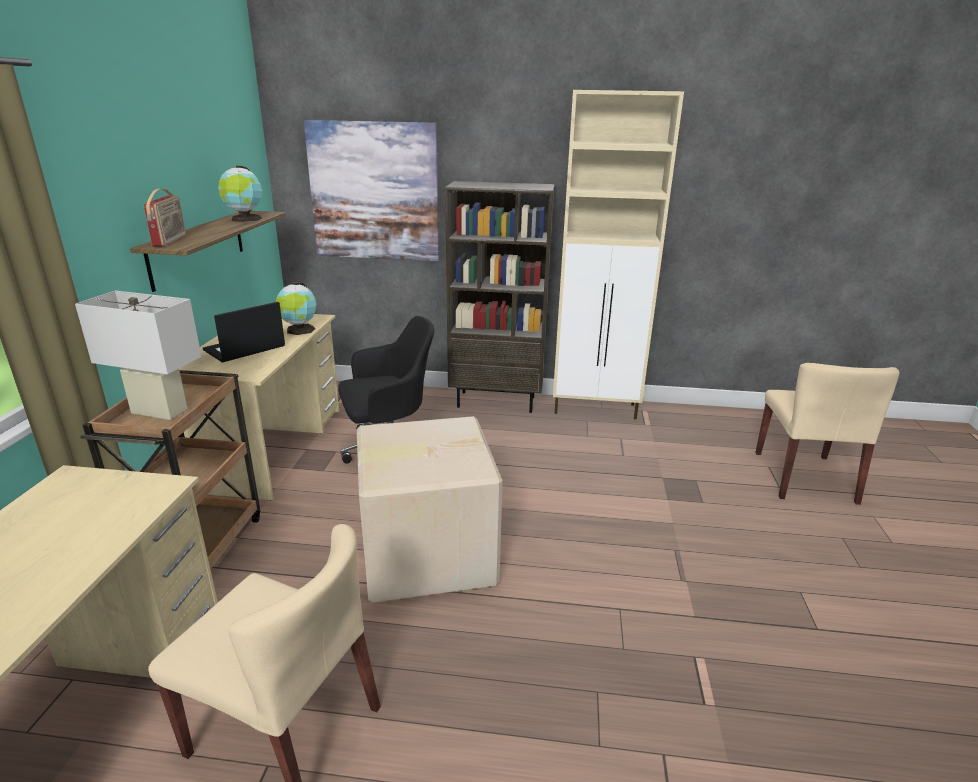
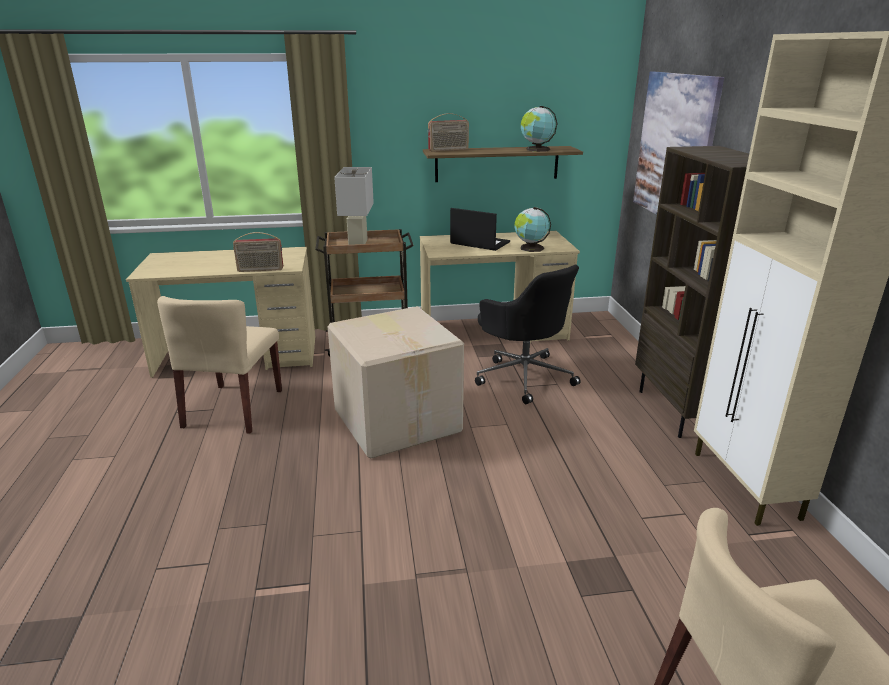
camera: 75 degrees right, 0 degrees up
none -> radio [233,232,283,272]

